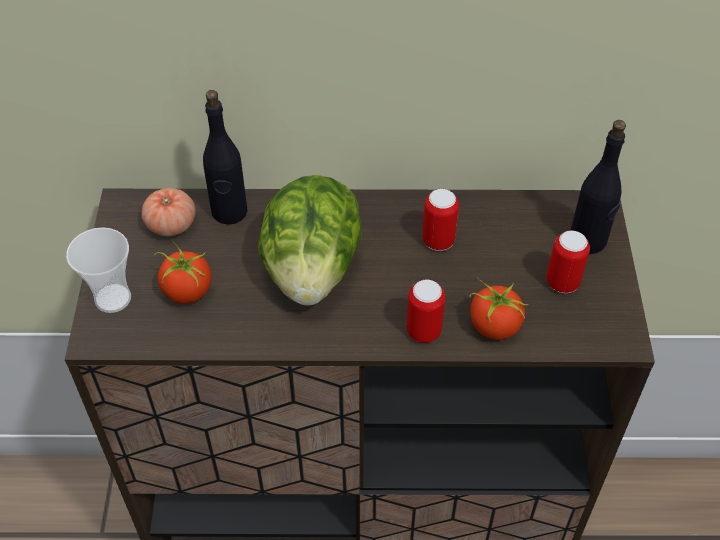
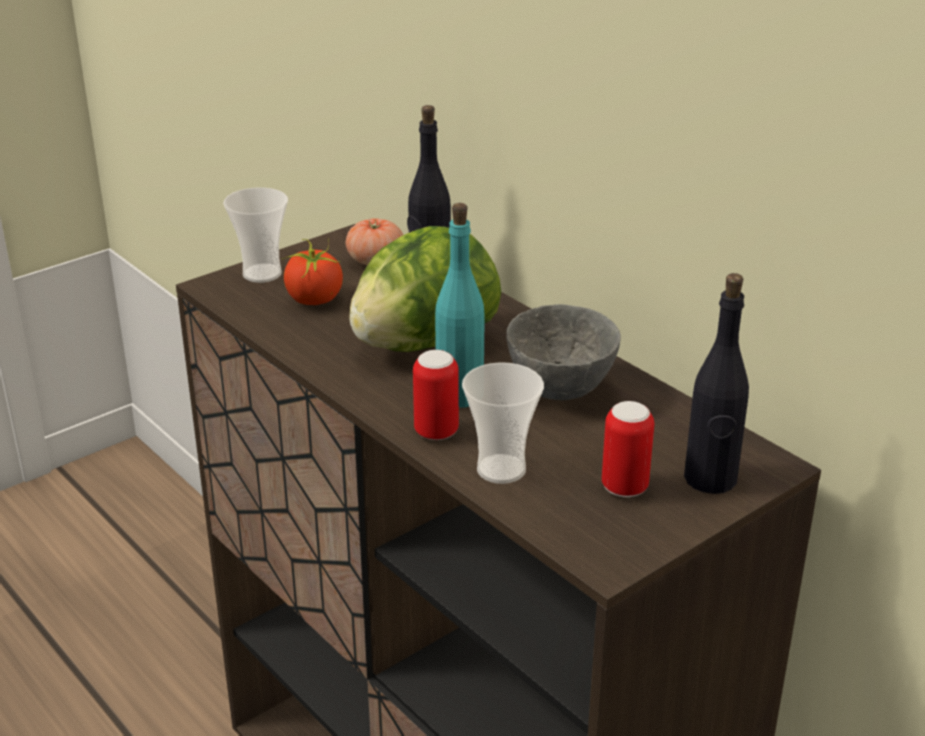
camera: 50 degrees right, 20 degrees down
can [422,189,459,251] -> grey bowl [506,304,621,400]
tomato [470,278,529,340] -> cup [462,362,544,484]
none -> turquoise bottle [435,203,485,408]

